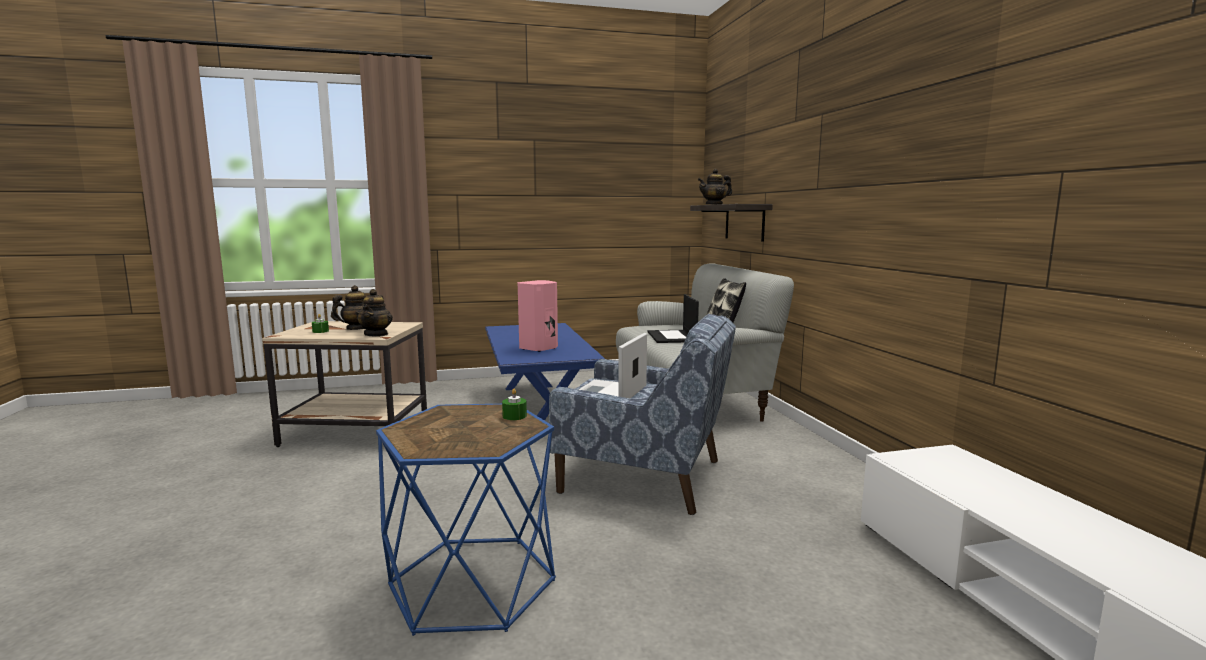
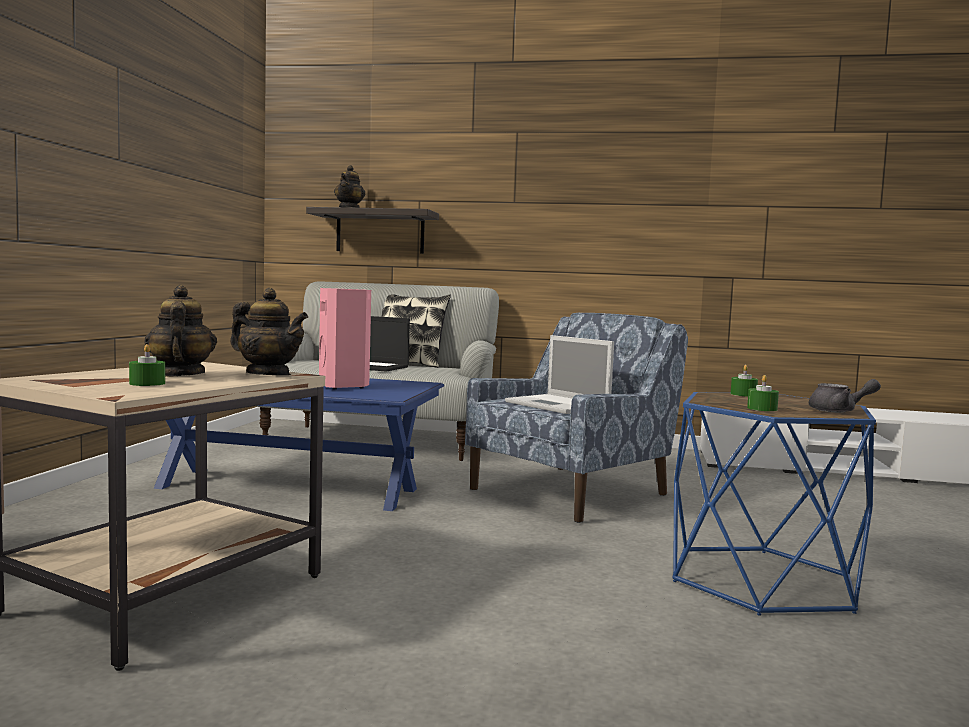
camera: 65 degrees left, 5 degrees down
none -> green candle [747,375,779,411]
none -> grey teapot [809,379,881,413]

